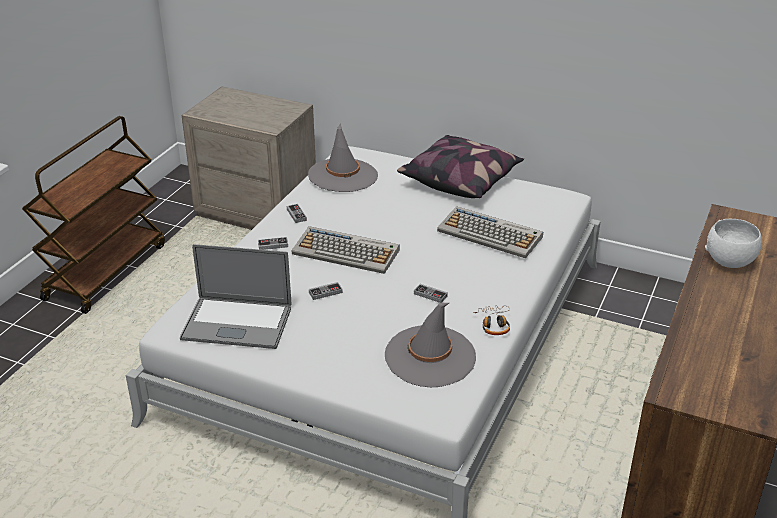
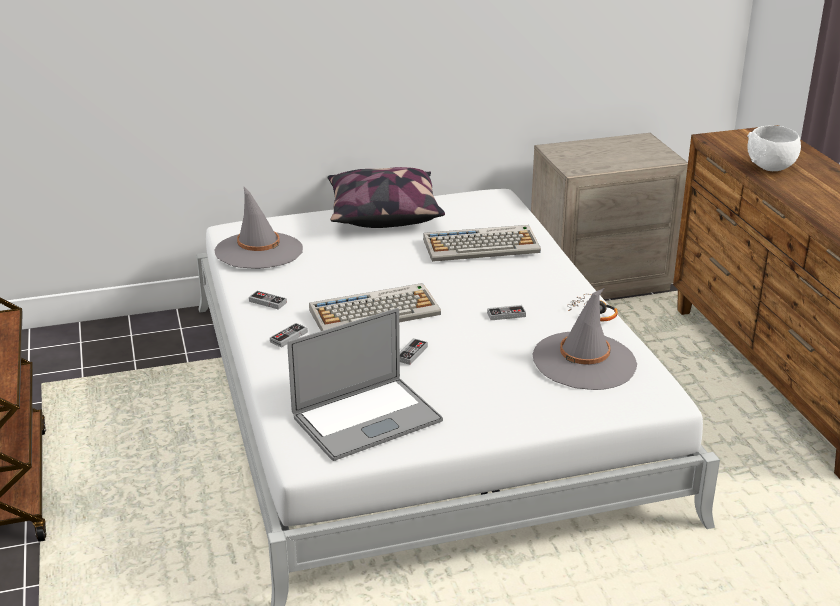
camera: 40 degrees left, 5 degrees down
beige nightstand [182,86,316,230] -> beige nightstand moved to [531,133,688,299]

